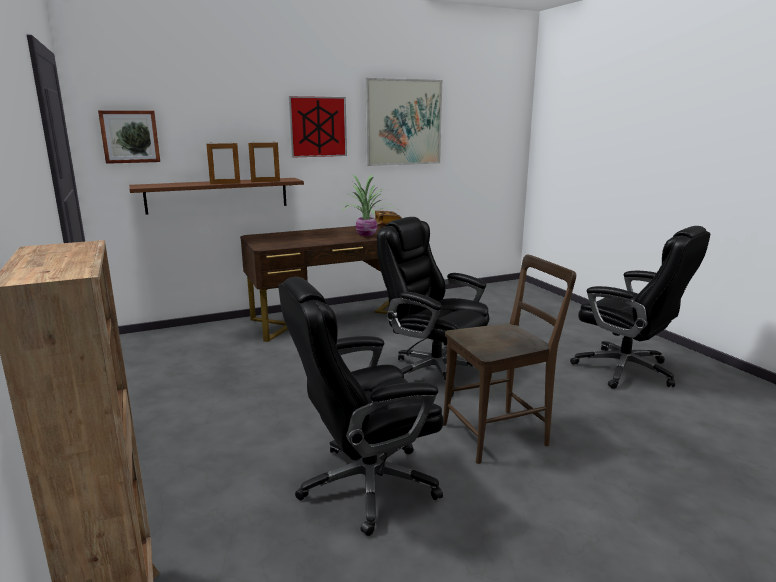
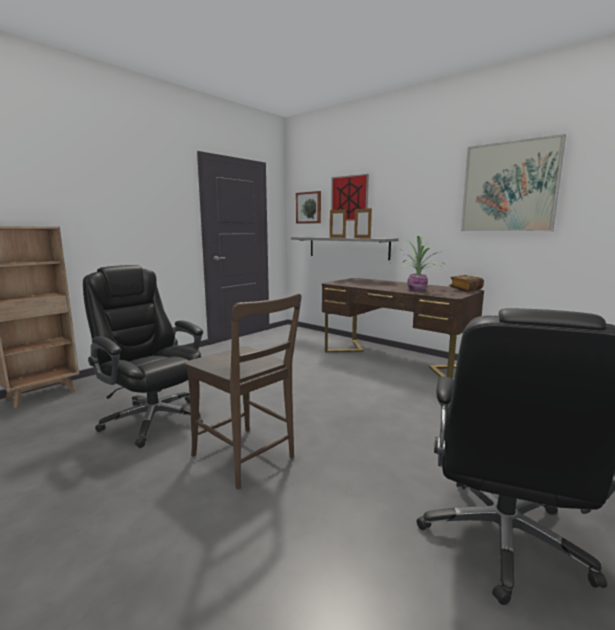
camera: 65 degrees right, 5 degrees down
brown shelf [129,178,304,215] -> grey shelf [291,237,398,260]
picture [289,96,347,158] -> picture moved to [331,174,369,221]
black office chair [377,217,489,397] -> none

